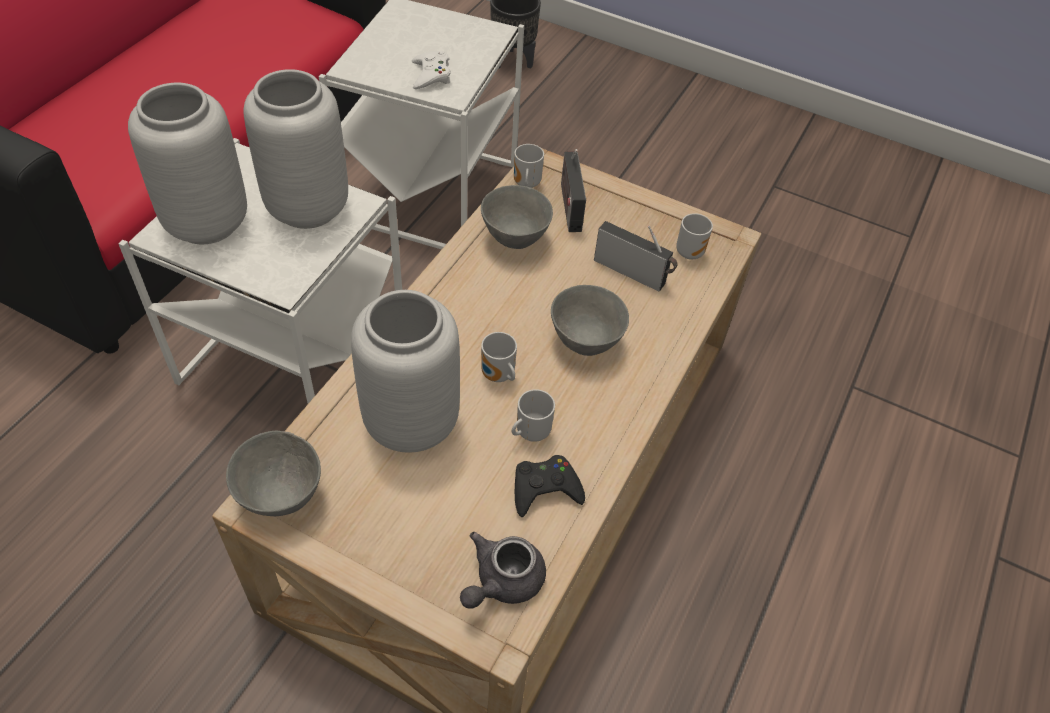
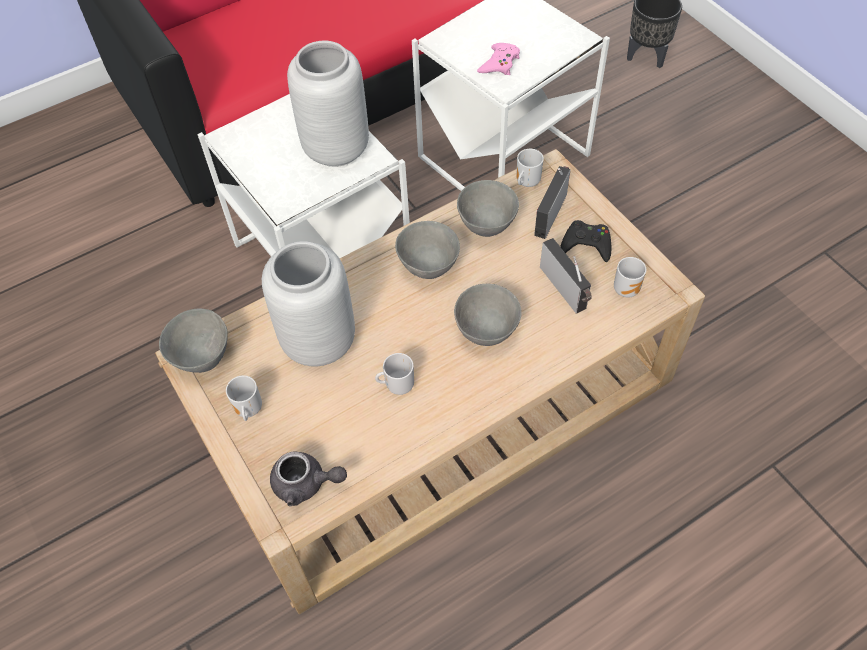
camera: 35 degrees right, 5 degrees up
grey vase [128,83,247,244] -> none
white game controller [412,51,451,89] -> pink game controller [477,43,520,75]
grey teapot [460,532,546,609] -> grey teapot turned 150 degrees counterclockwise [270,451,347,506]
mug [481,332,517,382] -> mug moved to [226,375,262,421]
black game controller [515,455,585,517] -> black game controller moved to [560,220,611,262]
none -> grey bowl [395,221,460,279]

